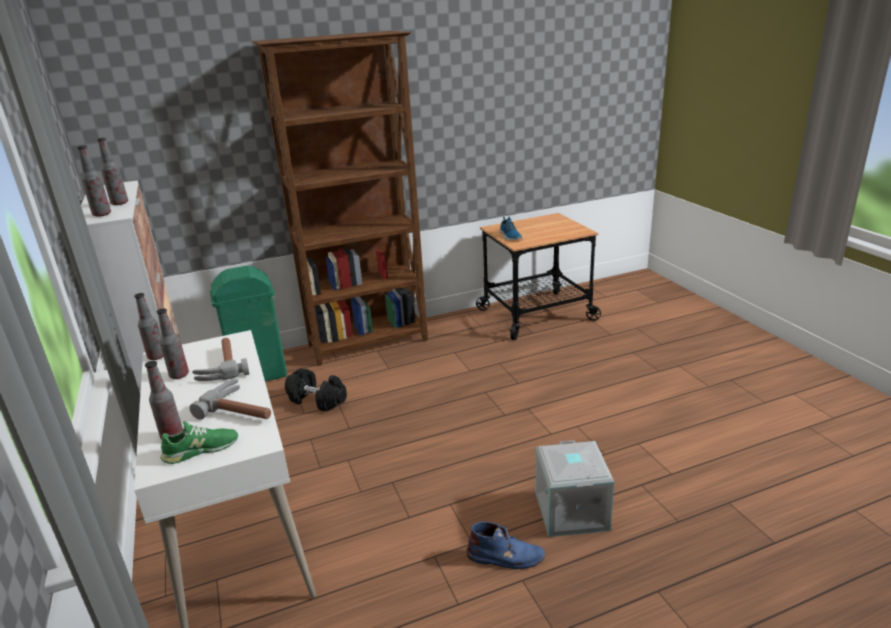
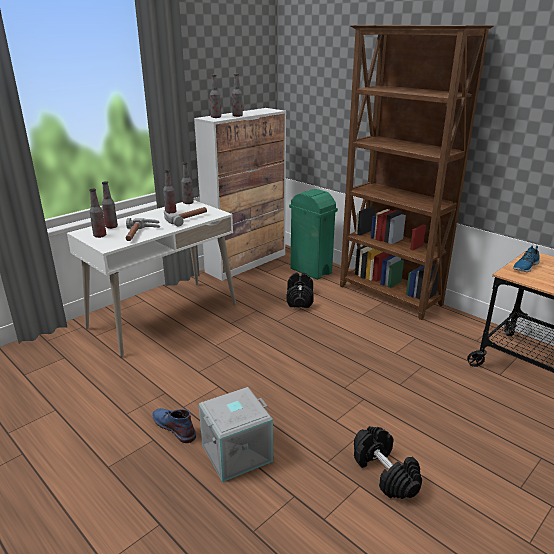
camera: 65 degrees right, 0 degrees up
green shoe [160,421,238,464] -> bottle [89,189,106,238]
blue boot [467,521,545,569] -> blue boot turned 150 degrees clockwise [152,408,196,443]
none -> black dumbbell [354,426,422,499]

